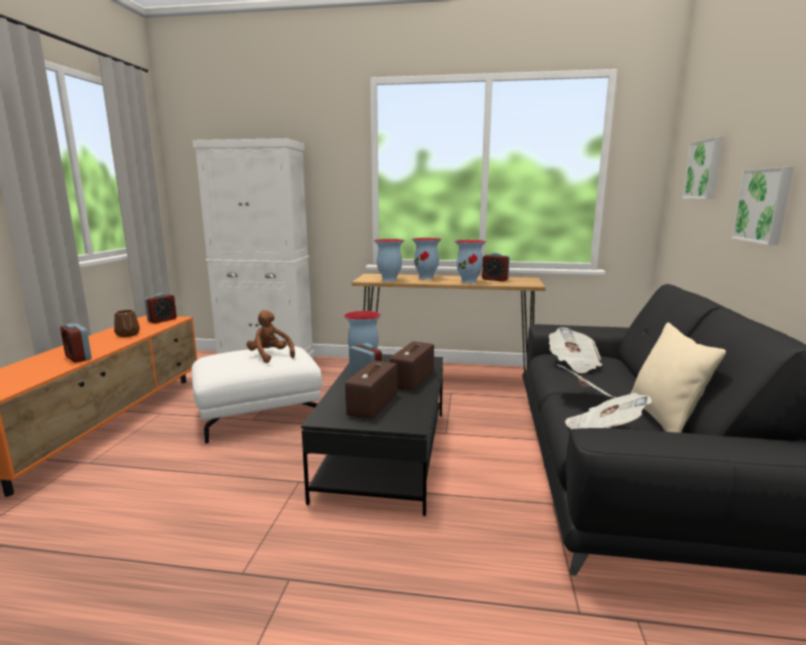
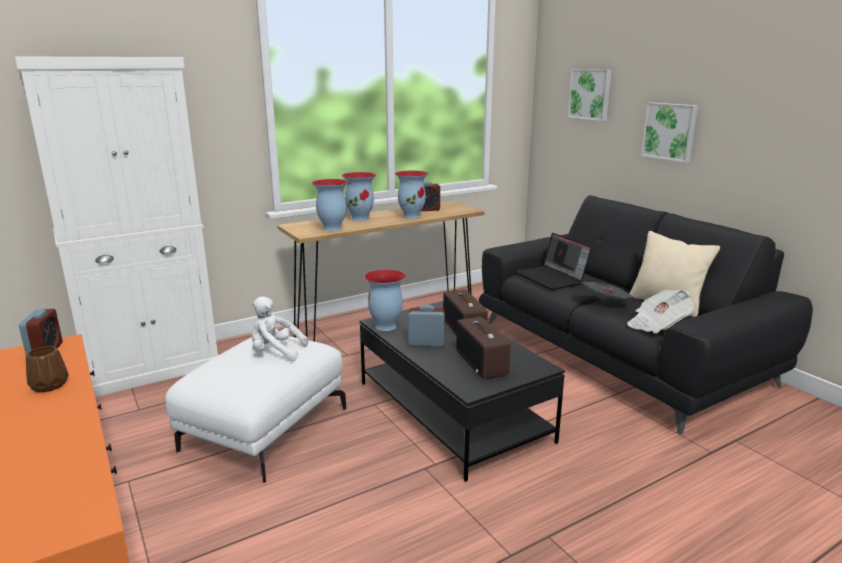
camera: 40 degrees left, 5 degrees up
alarm clock [60,323,92,363] -> none
brown plush toy [246,310,295,363] -> white plush toy [251,297,308,361]
newspaper [549,327,602,373] -> laptop [516,233,592,290]

